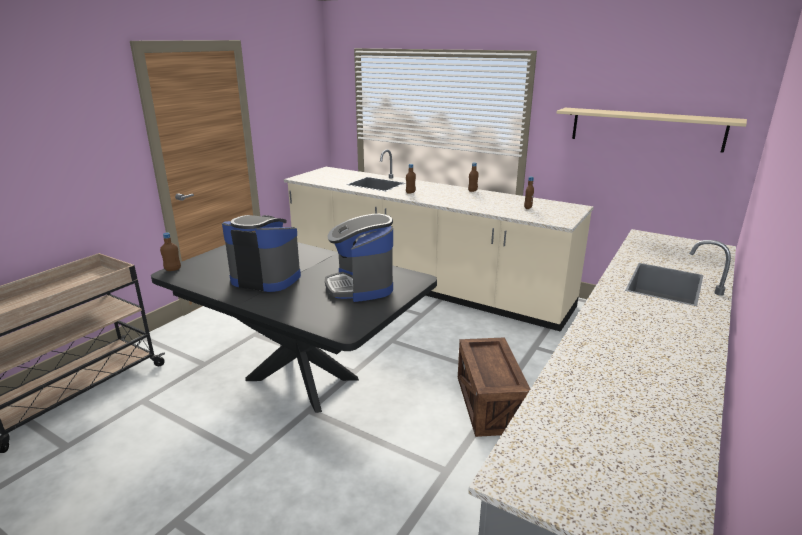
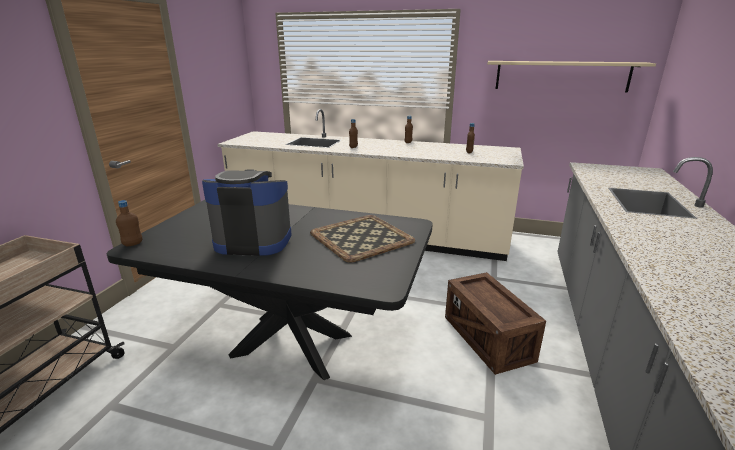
camera: 15 degrees left, 0 degrees up
coffee machine [325,214,393,302] -> tray [310,215,415,263]

